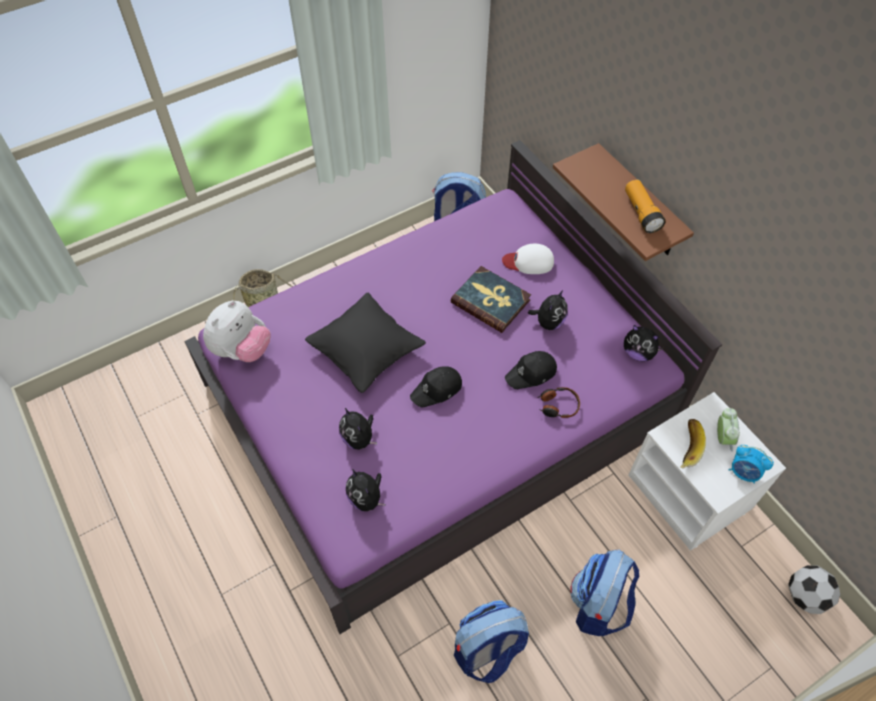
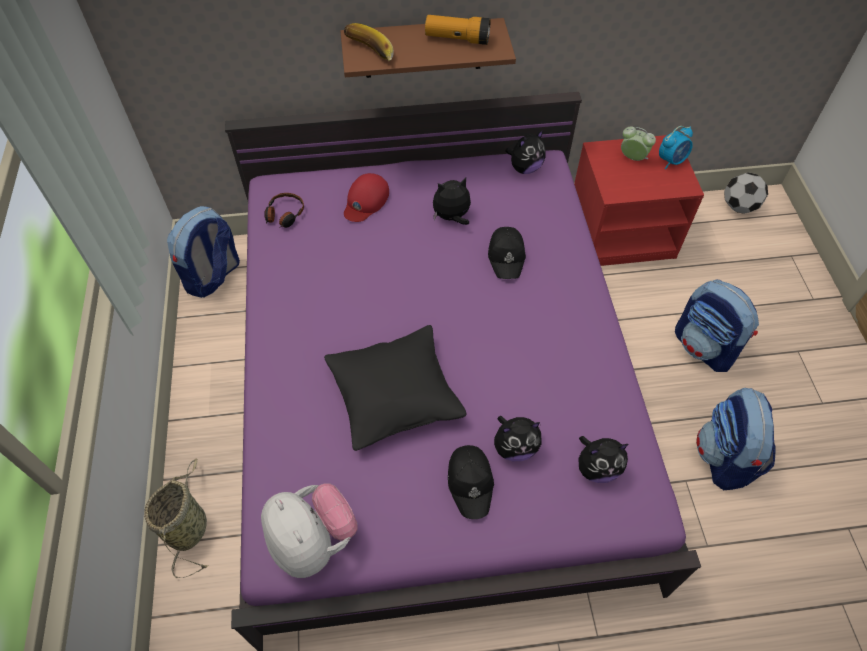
camera: 65 degrees left, 0 degrees up
black cap [410,366,462,407] -> black cap moved to [448,445,494,519]
book [451,266,531,333] -> none
white cap [502,244,554,274] -> red cap [344,173,389,222]
plush toy [528,290,568,330] -> plush toy turned 75 degrees counterclockwise [433,178,471,225]
headphones [537,387,580,418] -> headphones moved to [264,193,304,228]
white nightstand [628,392,786,551] -> red nightstand [574,135,704,266]
banana [680,419,706,469] -> banana moved to [344,23,394,61]

